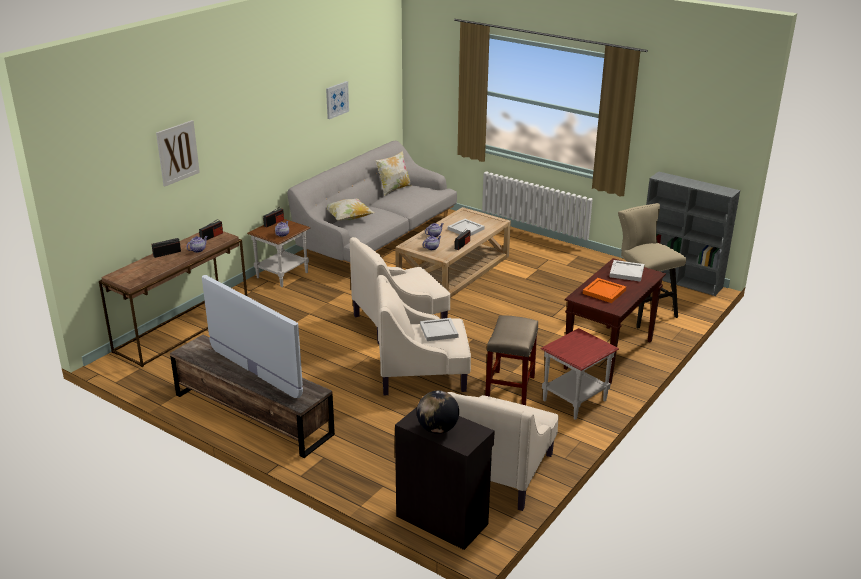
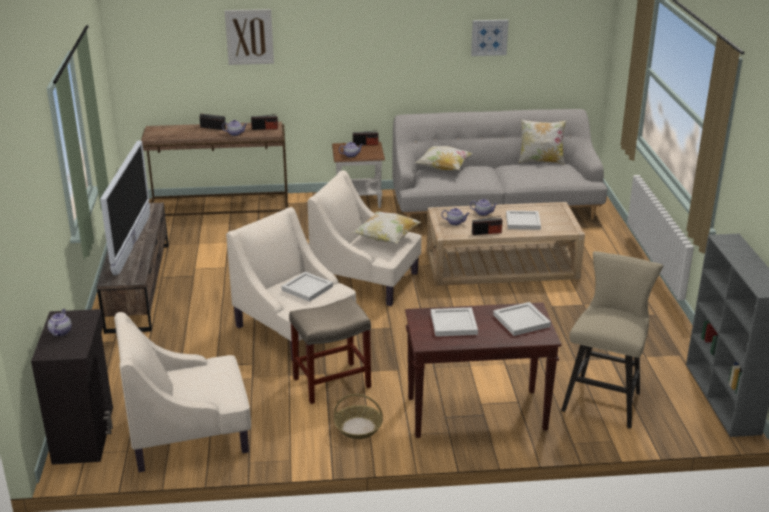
camera: 50 degrees right, 0 degrees up
globe [417,391,459,434] -> teapot [48,309,72,336]
red side table [540,328,619,420] -> basket [334,394,383,439]
orange tray [583,278,626,303] -> white tray [431,307,478,337]
none -> pillow [352,211,421,243]

